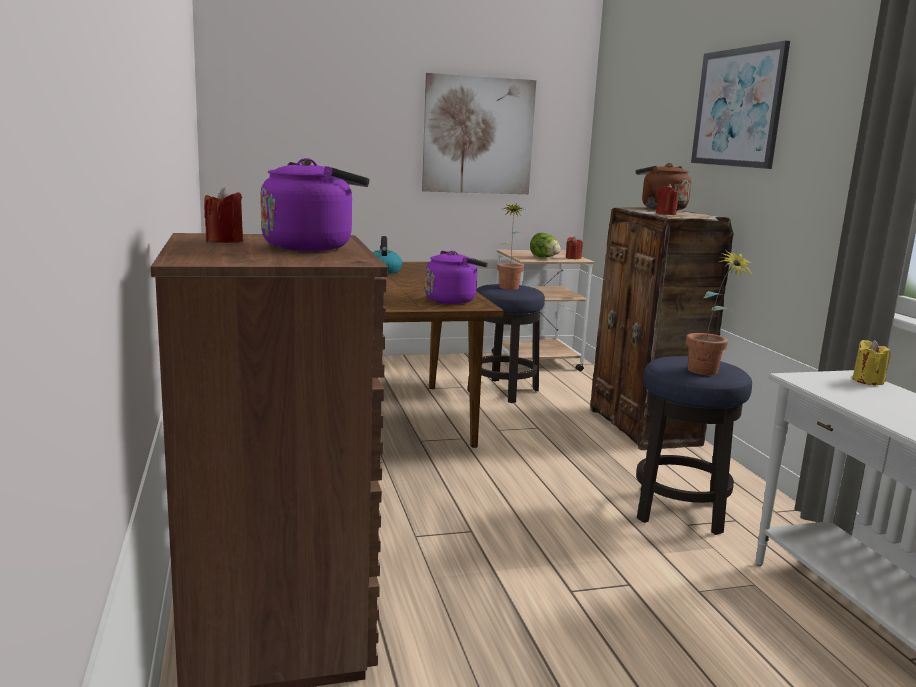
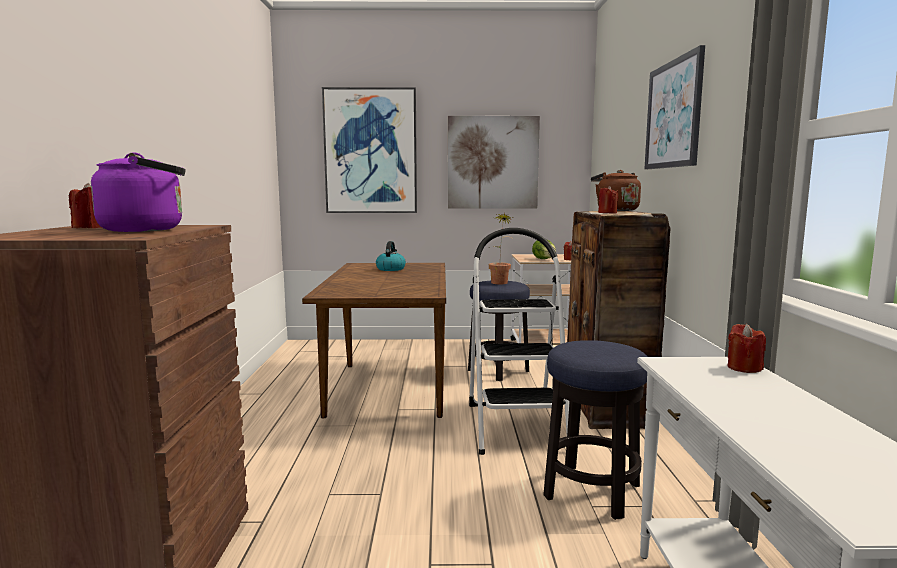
camera: 15 degrees right, 5 degrees down
purple kettle [425,251,488,304] -> none
potted plant [686,249,753,375] -> none
yellow candle [853,340,890,385] -> red candle [728,324,766,373]
none -> picture [322,87,417,213]
none -> step ladder [469,228,570,455]

